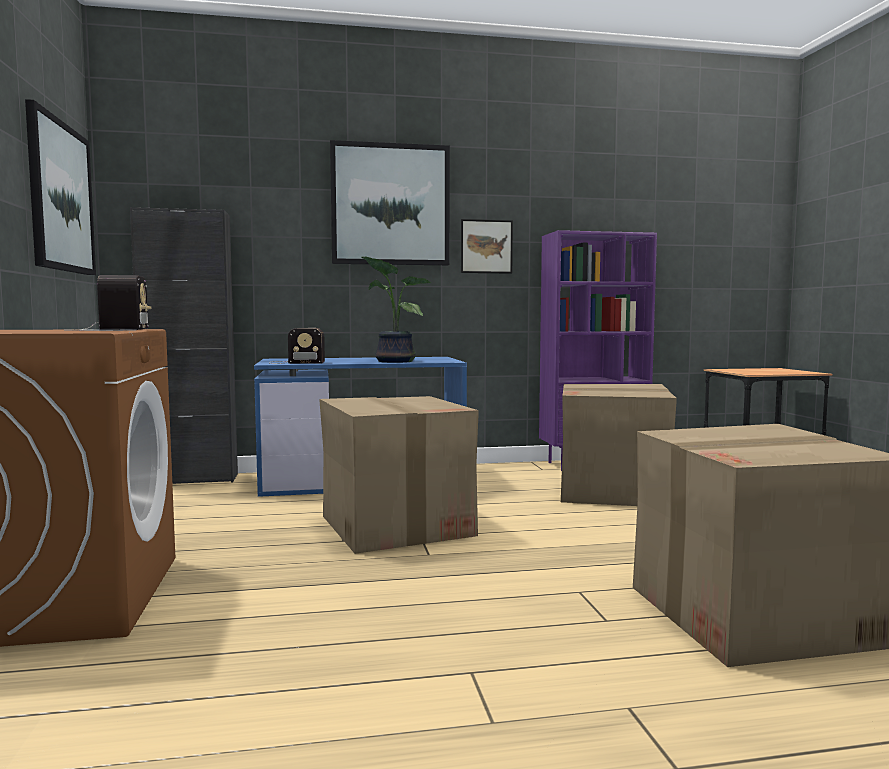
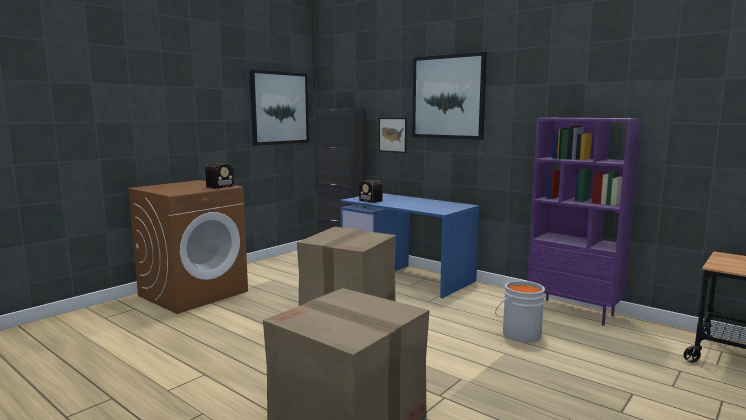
camera: 50 degrees right, 5 degrees up
potted plant [361,256,431,363] -> none
picture [461,219,513,274] -> picture moved to [379,118,407,153]
cardboard box [561,384,677,506] -> grey bucket [495,280,545,343]

